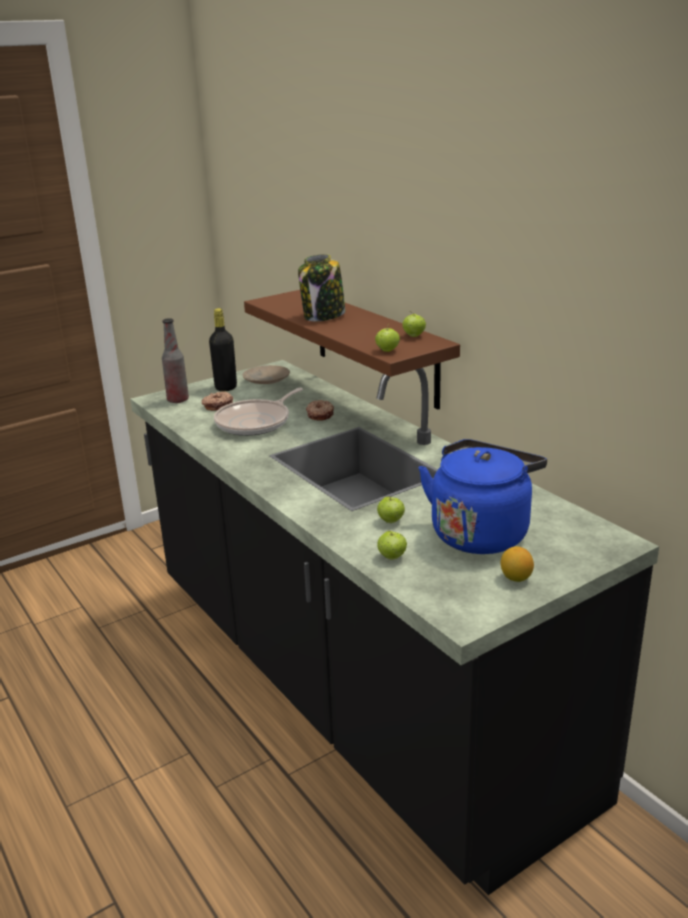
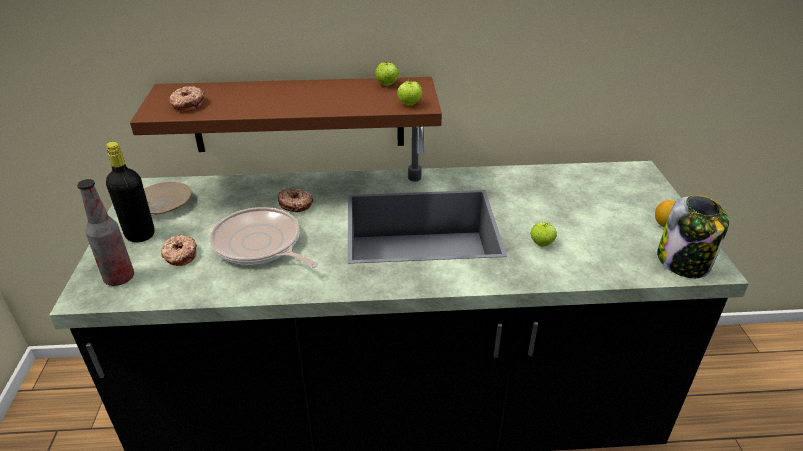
camera: 60 degrees left, 10 degrees up
frying pan [214,388,303,436] -> frying pan turned 150 degrees clockwise [210,207,318,268]
jar [298,254,345,321] -> jar moved to [657,195,729,278]
apple [377,531,407,560] -> none
blue kettle [418,439,547,554] -> none
none -> donut [169,86,205,112]

